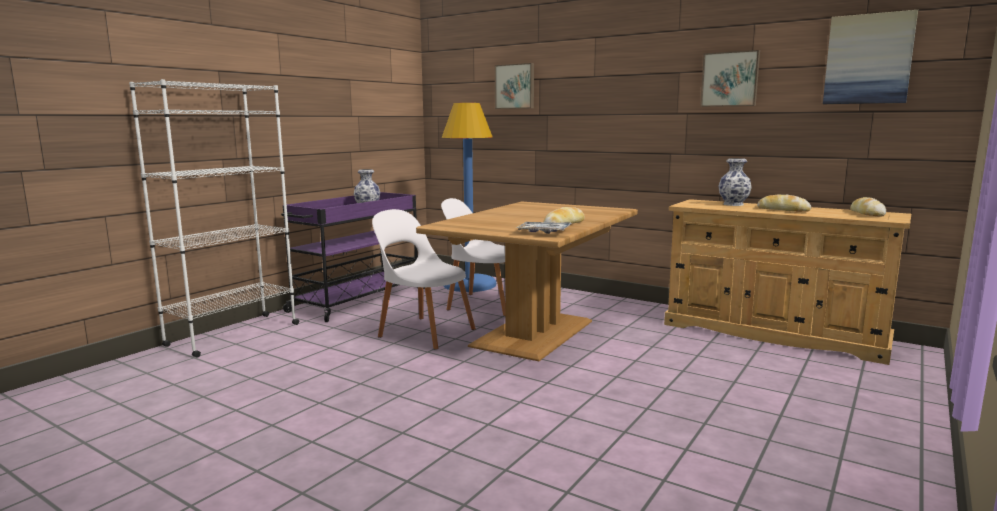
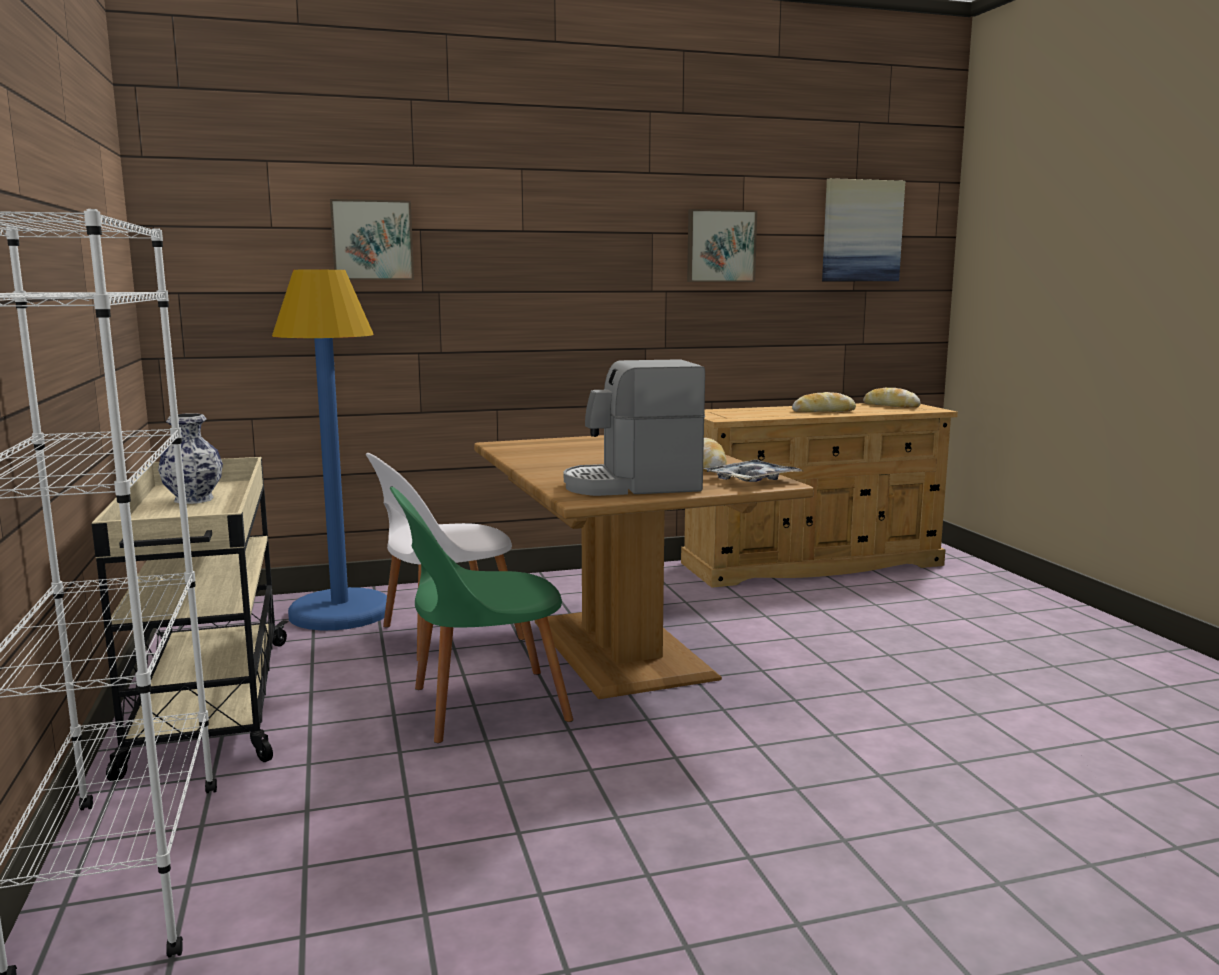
camera: 50 degrees left, 0 degrees up
purple cart [281,192,425,322] -> beige cart [92,457,289,782]
white chair [372,209,476,350] -> green chair [390,486,573,743]
vase [719,158,752,206] -> none
none -> coffee machine [564,359,705,496]

